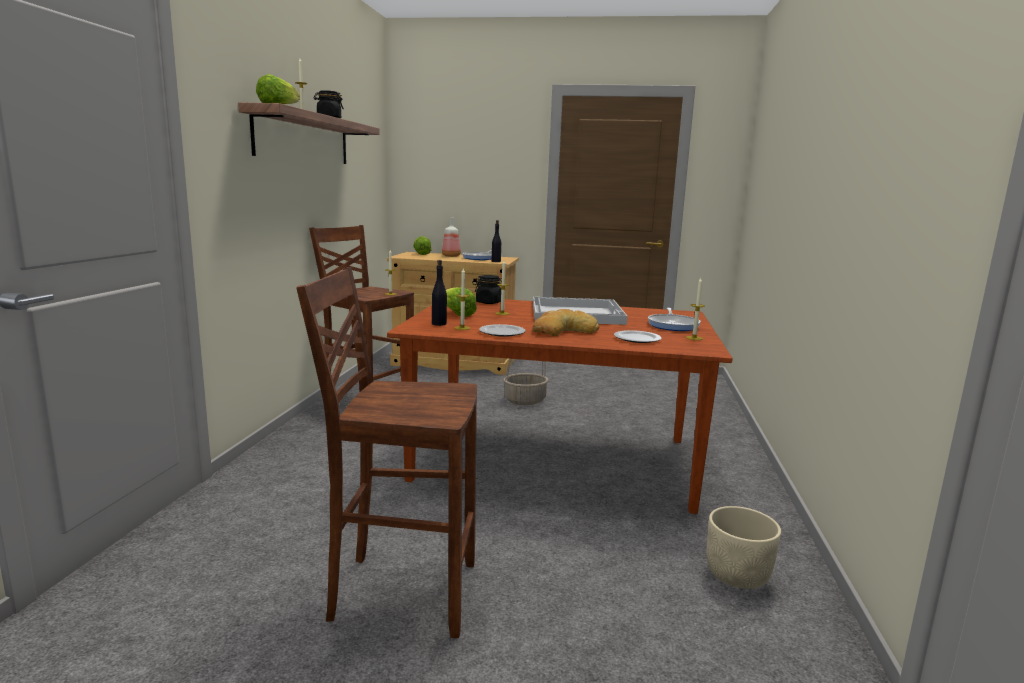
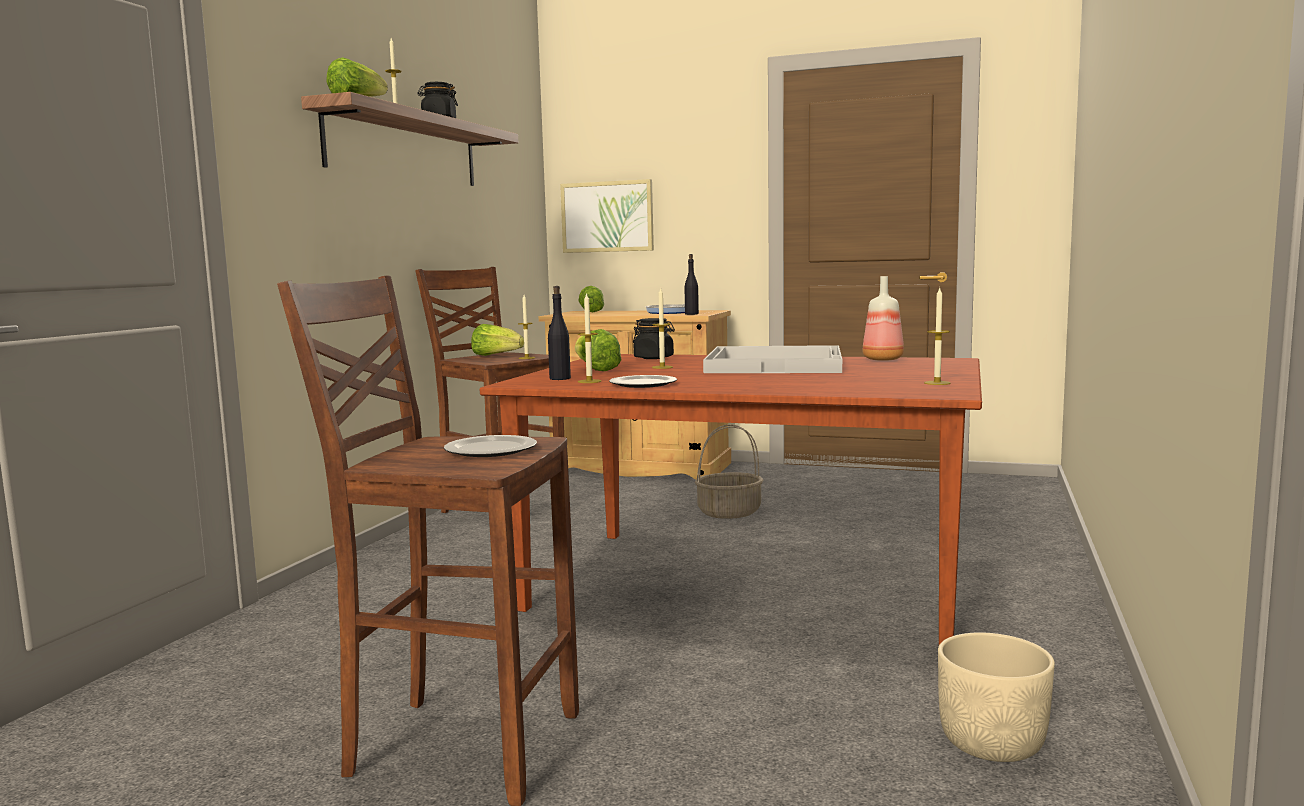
camera: 10 degrees right, 5 degrees down
bottle [442,217,461,257] -> bottle moved to [862,276,904,361]
bread [532,309,599,336] -> none
plate [614,330,661,343] -> plate moved to [444,435,537,457]
frying pan [648,308,701,331] -> none
none -> lettuce [471,324,524,356]
none -> picture [560,179,654,253]

